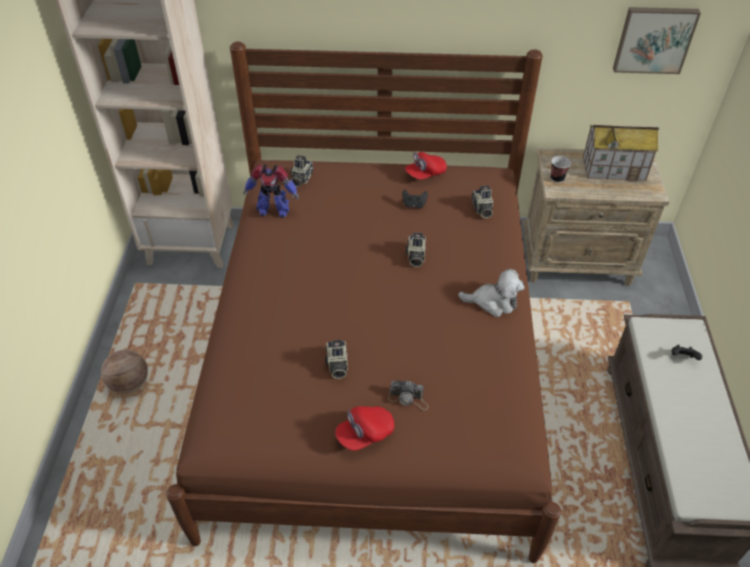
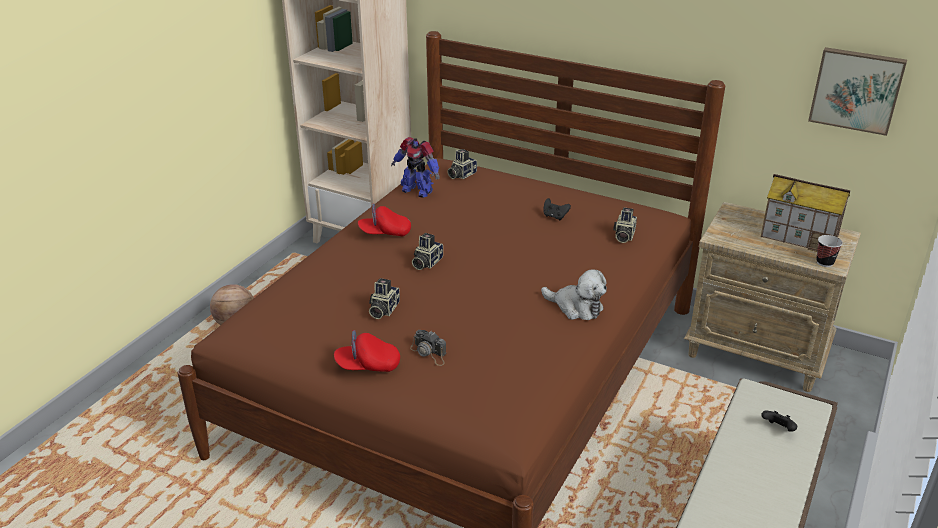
camera: 25 degrees right, 15 degrees down
red cap [405,152,447,180] -> red cap moved to [358,203,411,236]
camera [406,232,426,267] -> camera moved to [412,233,443,270]
cup [551,156,571,183] -> cup moved to [816,235,843,267]

